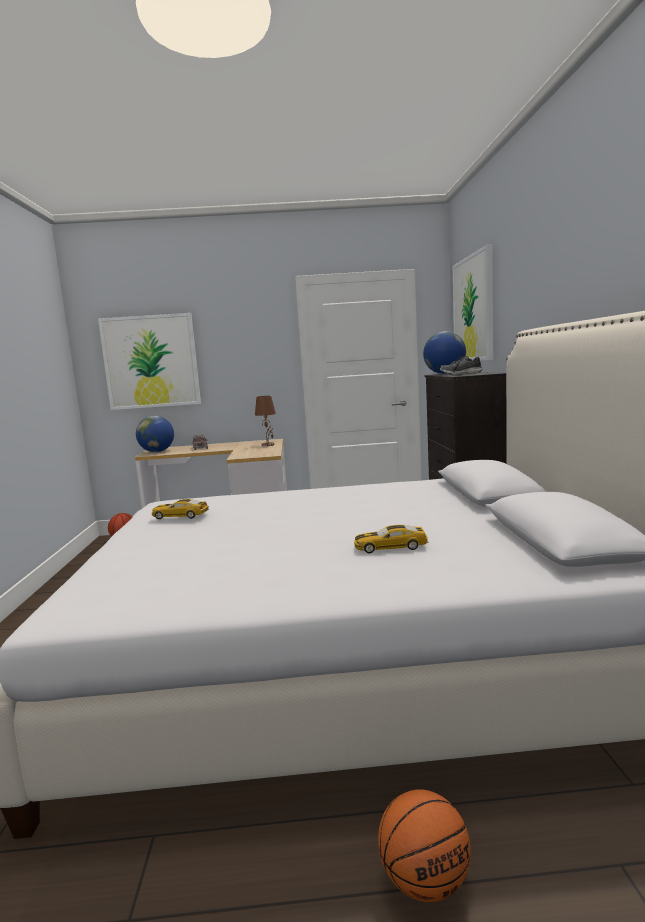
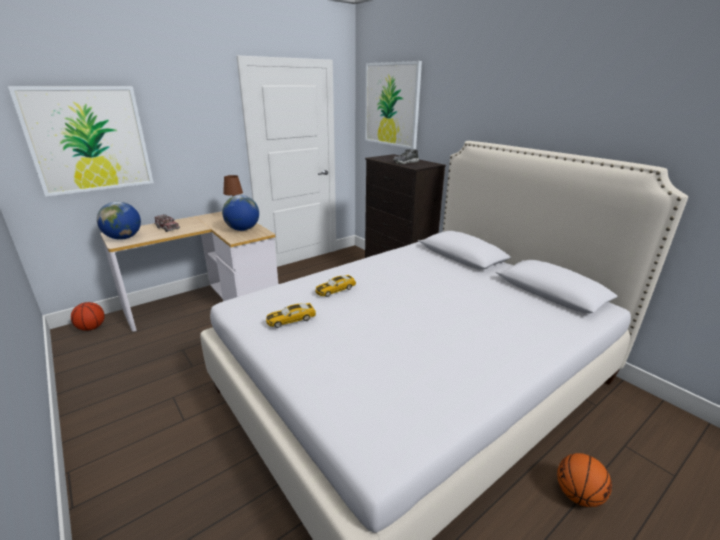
camera: 35 degrees left, 15 degrees up
toy car [354,525,428,553] -> toy car moved to [316,275,356,297]
globe [423,331,466,374] -> globe moved to [222,195,259,231]

